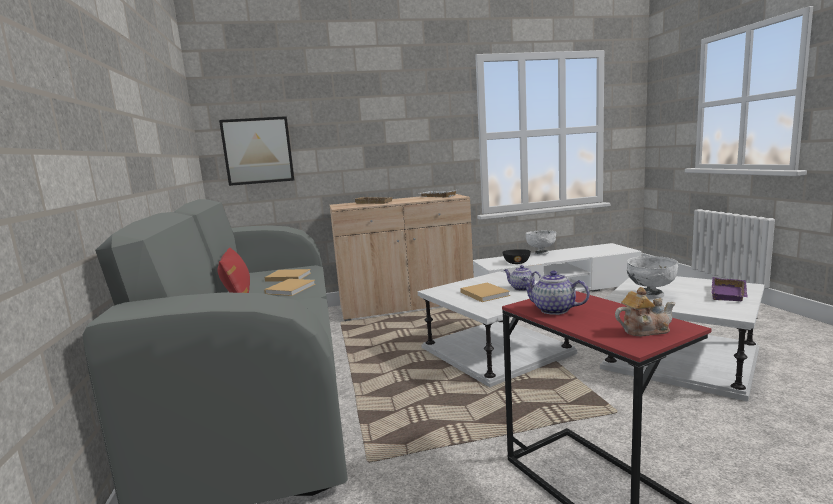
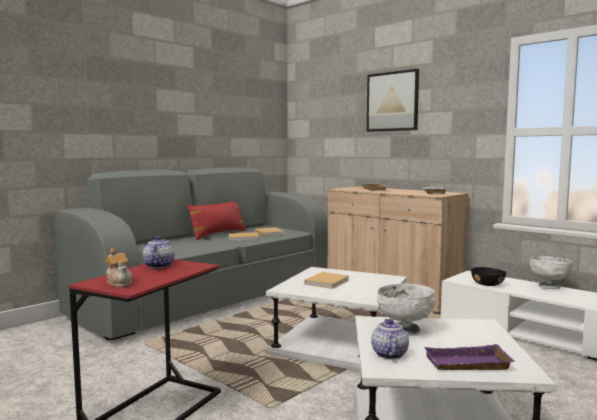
camera: 55 degrees right, 5 degrees down
picture [219,116,294,186] -> picture moved to [367,69,419,132]
teapot [504,265,541,291] -> teapot moved to [371,319,409,359]

